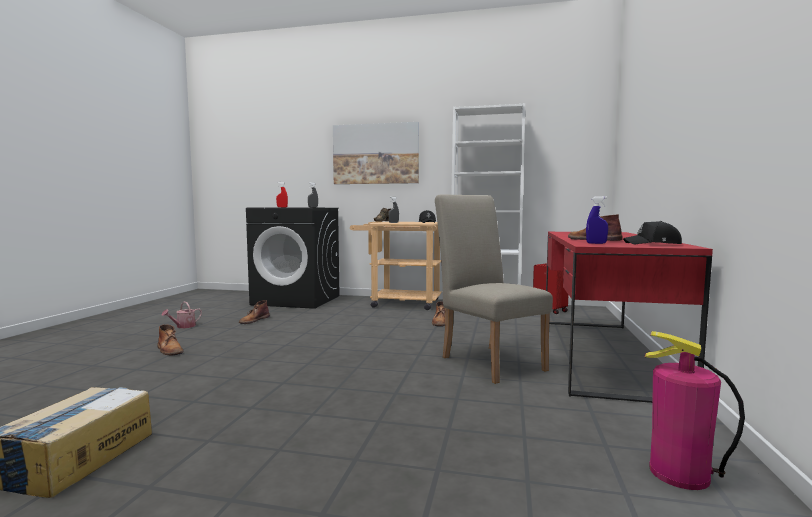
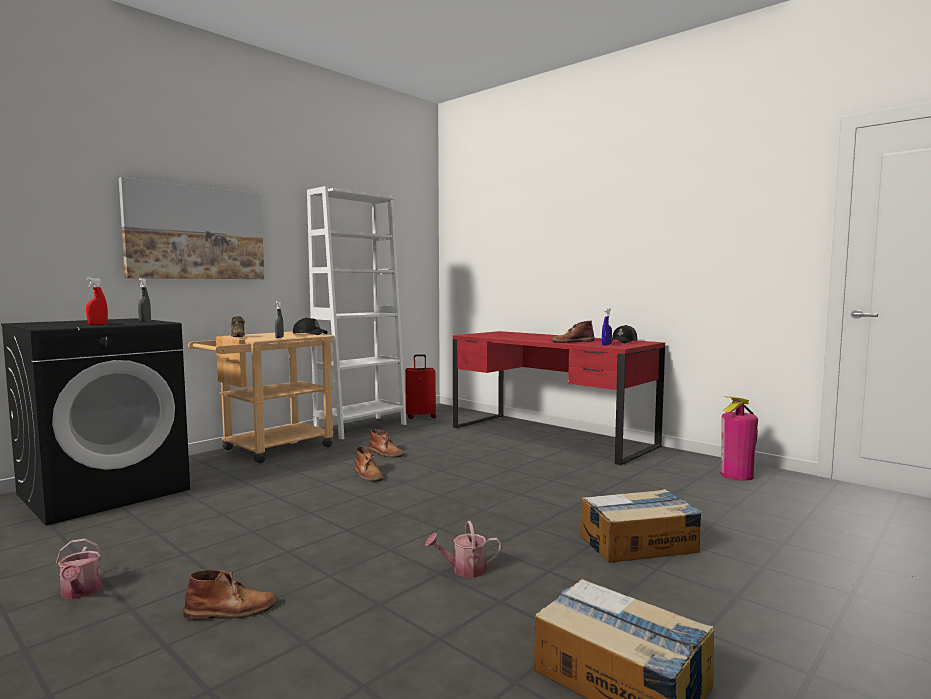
camera: 60 degrees left, 0 degrees up
brown boot [239,300,270,324] -> brown boot moved to [354,446,384,482]
beige chair [435,194,553,384] -> none
none -> watering can [425,521,502,578]
none -> cardboard box [580,489,703,563]

